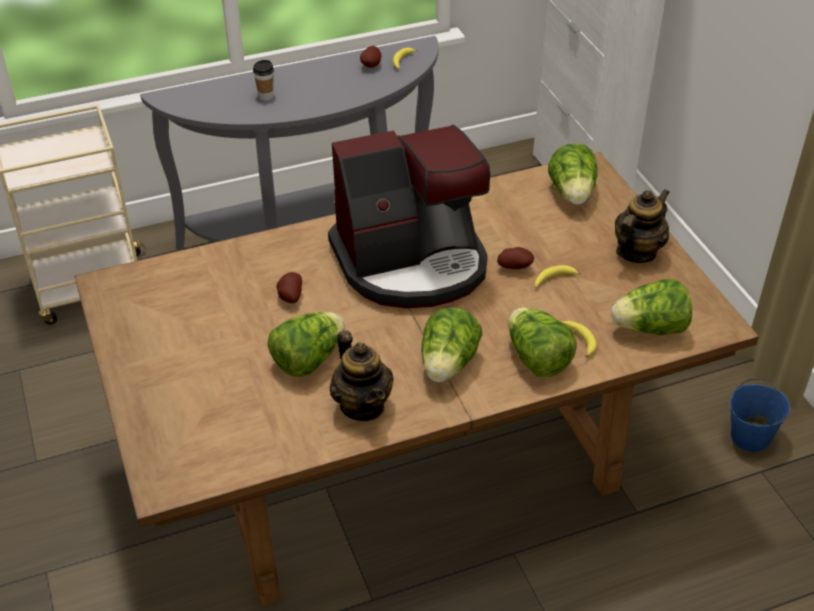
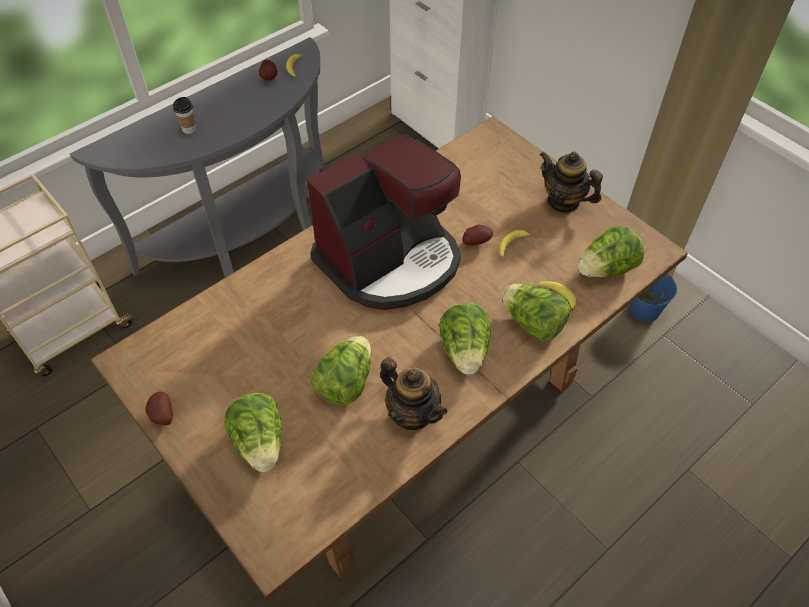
camera: 20 degrees left, 10 degrees up
potato [276,272,302,303] -> potato moved to [145,392,173,425]
lettuce [548,143,598,205] -> lettuce moved to [224,393,282,472]
teapot [615,189,670,263] -> teapot turned 75 degrees counterclockwise [540,152,603,213]

